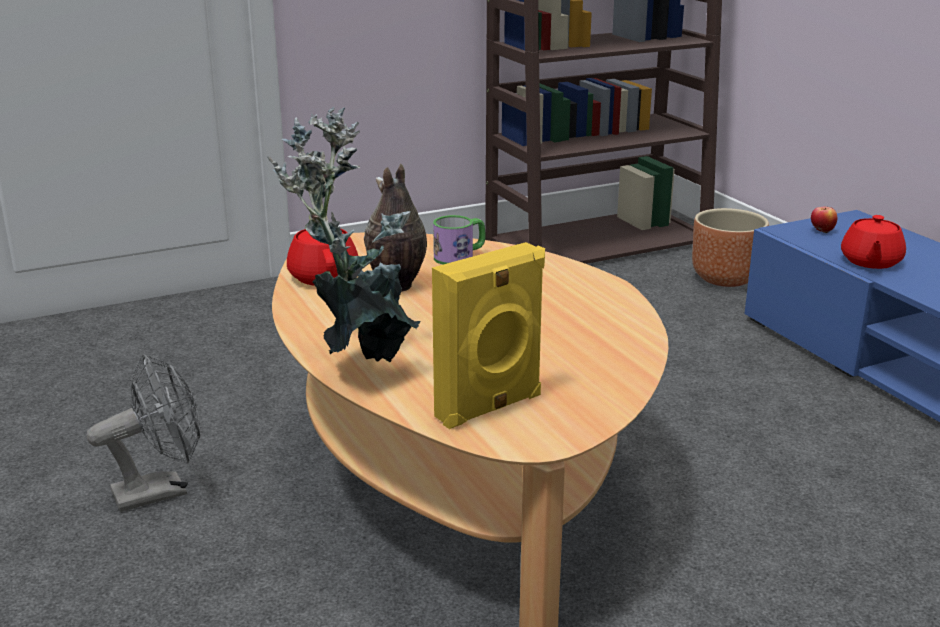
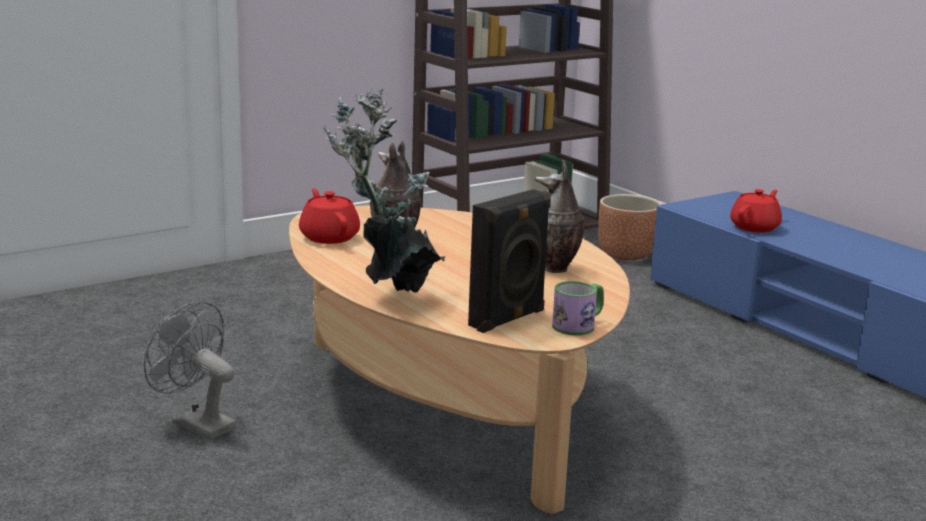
camera: 10 degrees left, 5 degrees down
grey fan [86,354,200,512] -> grey fan turned 105 degrees counterclockwise [144,301,236,440]
yellow speaker [432,242,545,429] -> black speaker [468,189,551,333]
mug [433,215,486,265] -> mug moved to [552,281,604,335]
apple [811,207,837,234] -> none
red teapot [841,215,906,269] -> red teapot turned 150 degrees counterclockwise [730,189,782,232]
none -> vase [535,160,584,273]

